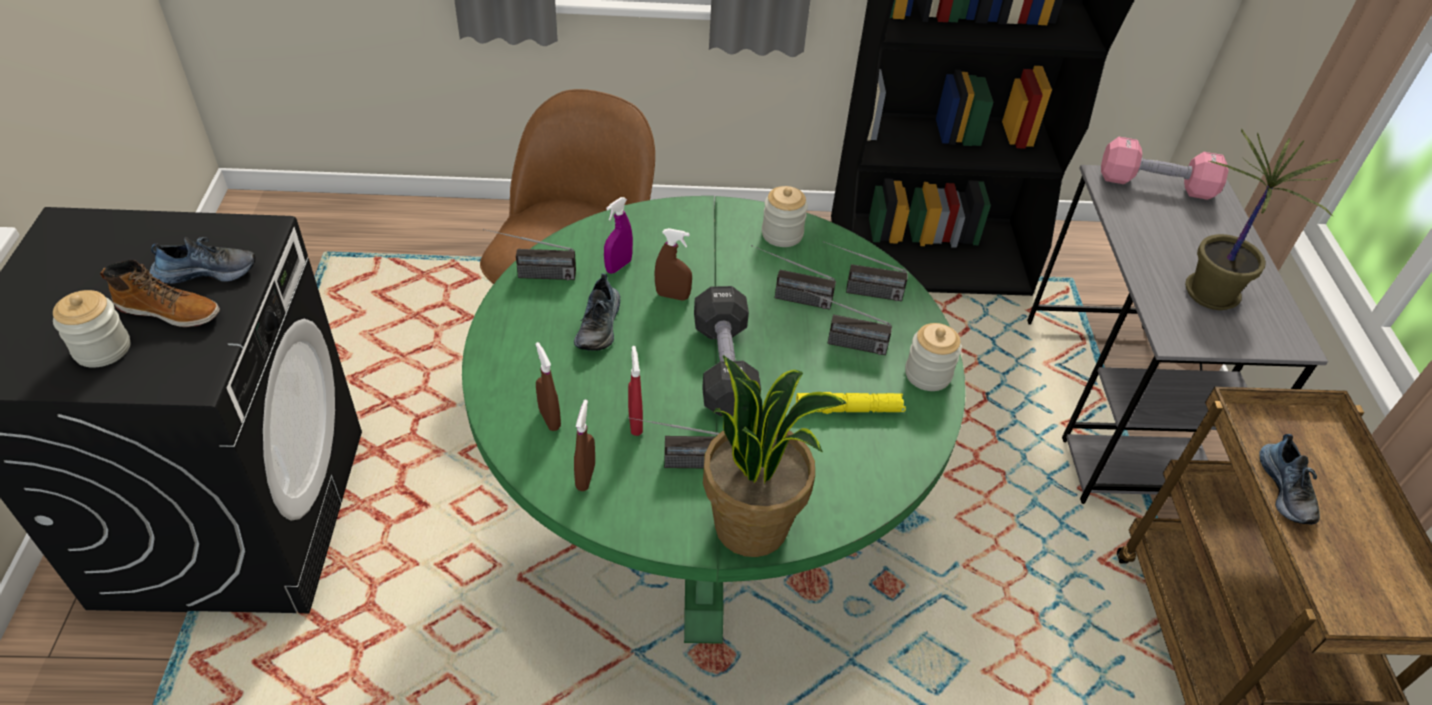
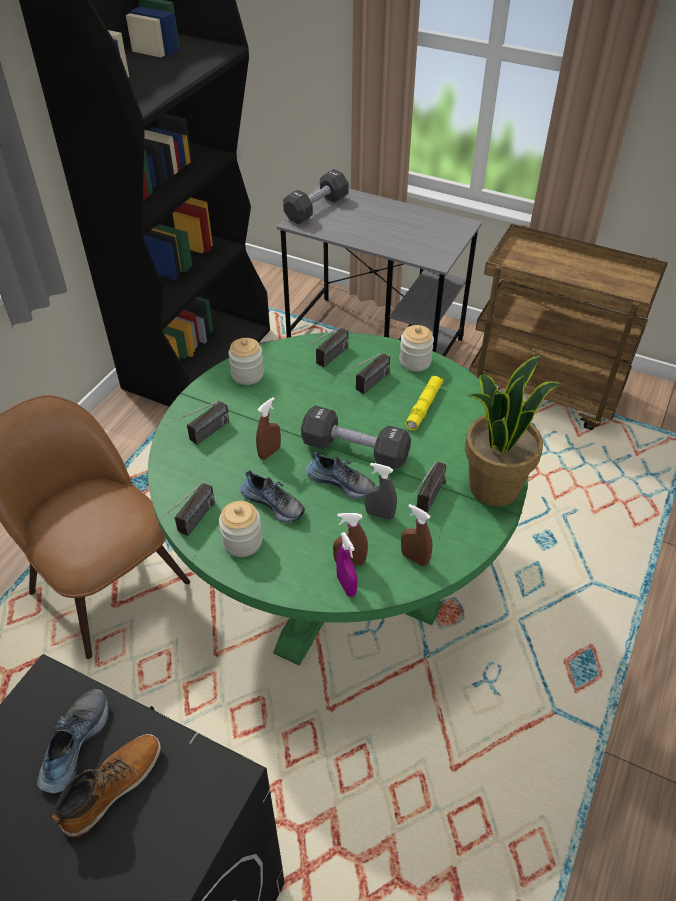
camera: 60 degrees left, 0 degrees up
jar [53,290,130,368] -> jar moved to [219,501,262,557]
purple spray bottle [604,197,633,274] -> purple spray bottle moved to [336,532,358,597]
red spray bottle [628,346,643,436] -> grey spray bottle [365,463,397,520]
radio [751,245,836,310] -> radio moved to [165,401,229,445]
pink dumbbell [1101,137,1229,200] -> black dumbbell [283,169,349,224]
potted plant [1185,129,1339,310] -> none
shoe [1259,434,1320,525] -> shoe moved to [306,452,375,499]

